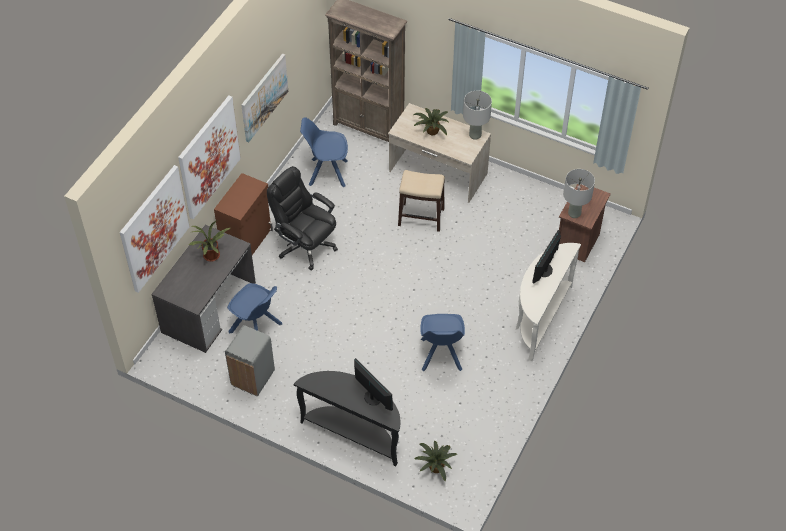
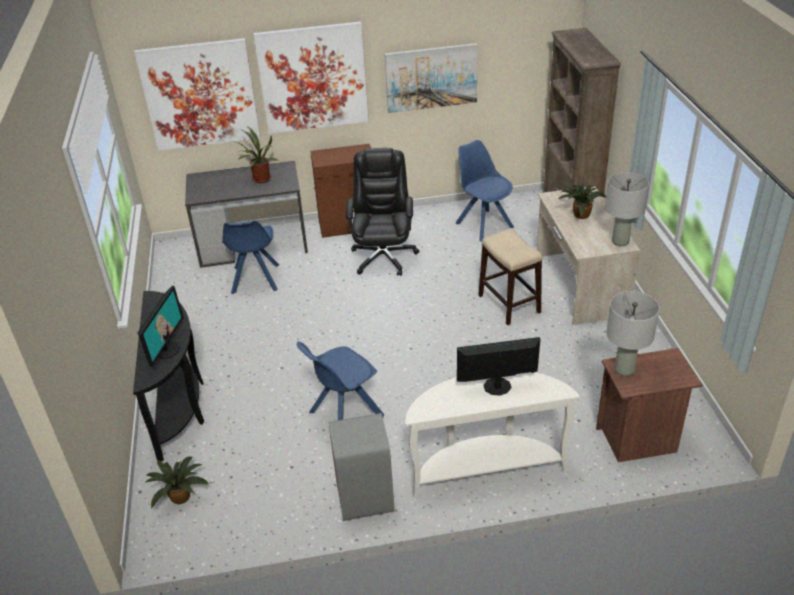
camera: 55 degrees right, 15 degrees down
grey trash can [225,325,275,396] -> grey trash can moved to [328,413,395,521]

